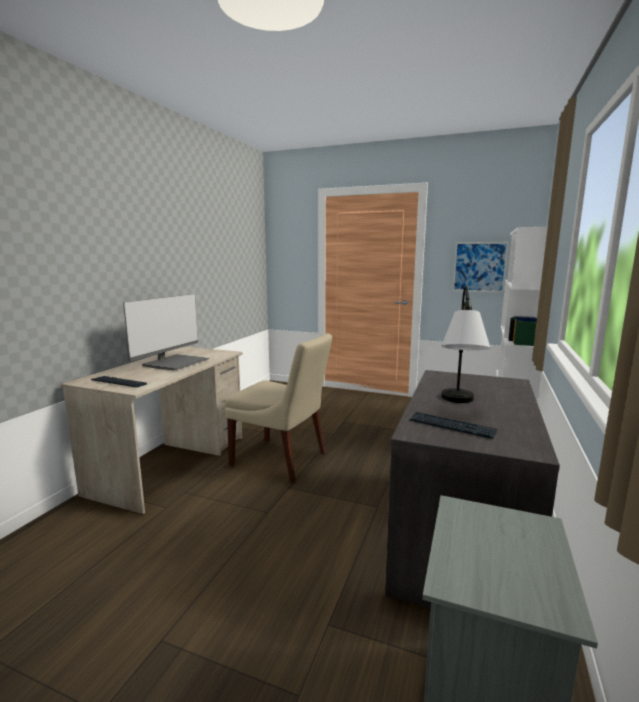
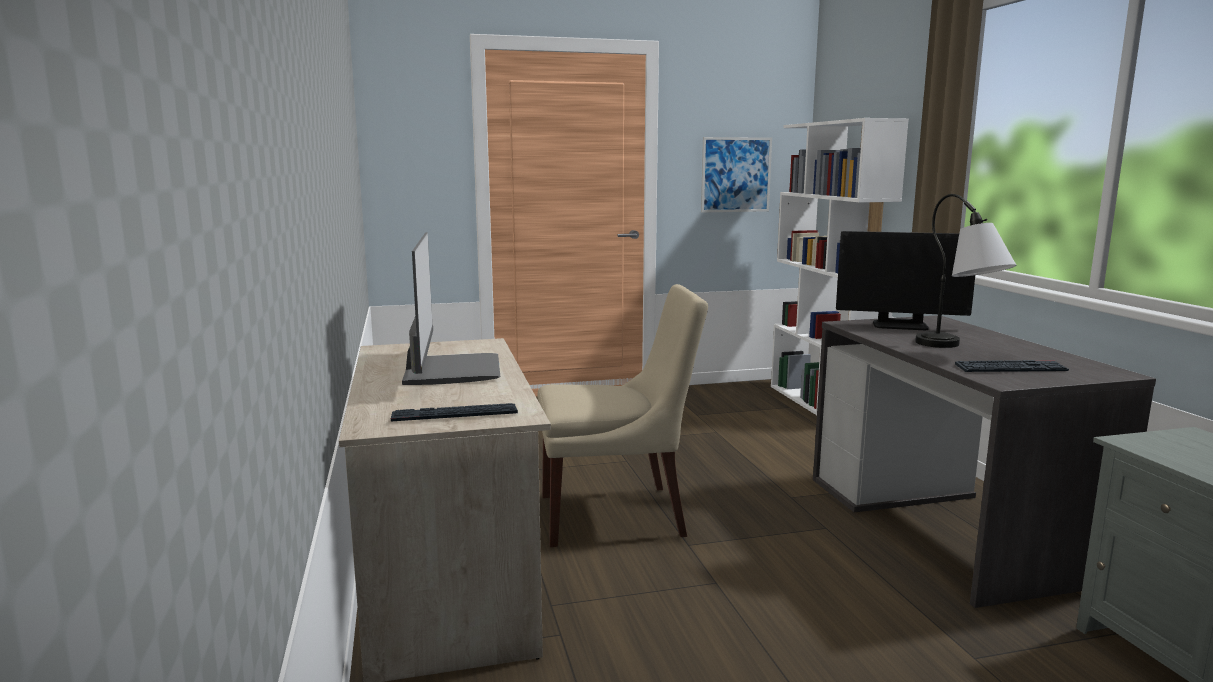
camera: 35 degrees left, 0 degrees up
none -> monitor [836,231,975,330]

